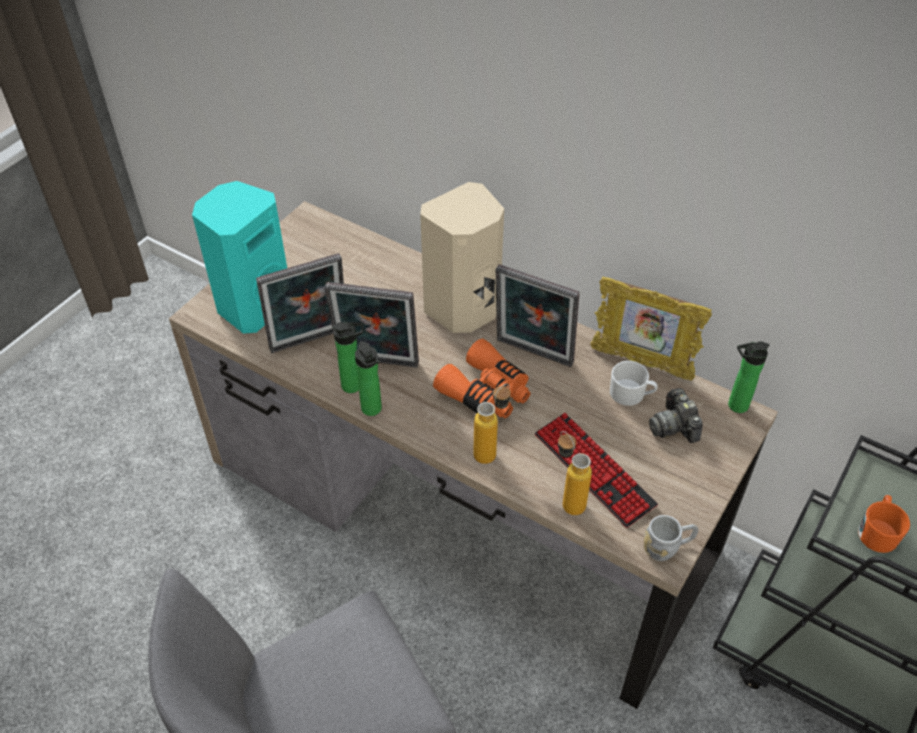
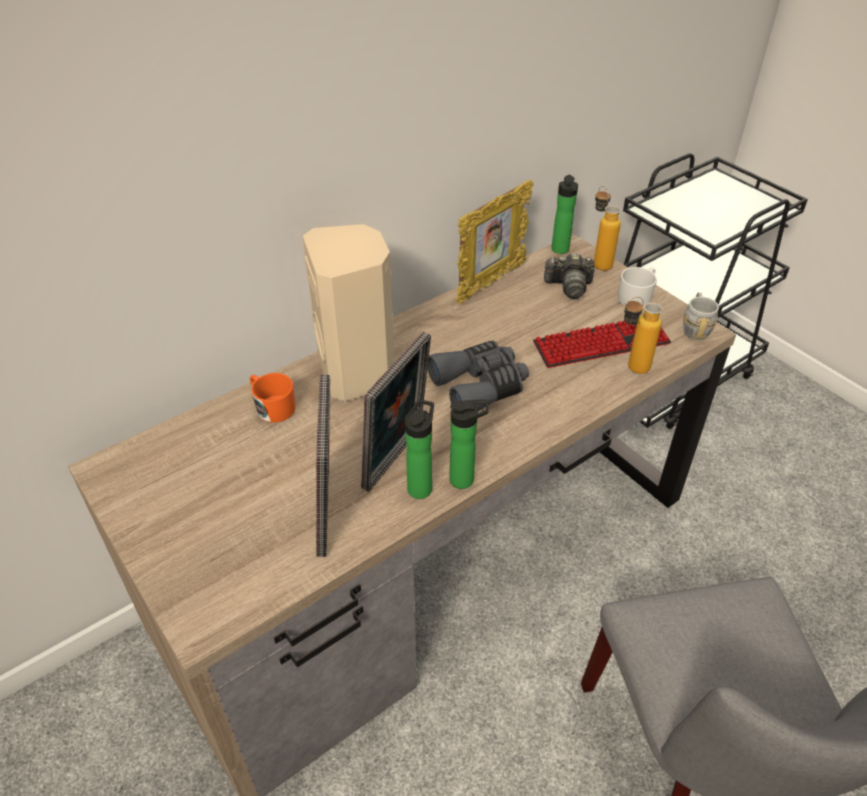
camera: 70 degrees left, 5 degrees down
turquoise speaker [192,181,287,334] -> none
orange binoculars [433,339,530,418] -> grey binoculars [427,341,529,411]
bottle [473,383,511,464] -> bottle moved to [594,186,621,271]
picture frame [496,264,579,367] -> none
white mug [610,361,658,406] -> white mug moved to [618,267,657,308]
orange mug [858,495,910,553] -> orange mug moved to [250,373,296,422]

